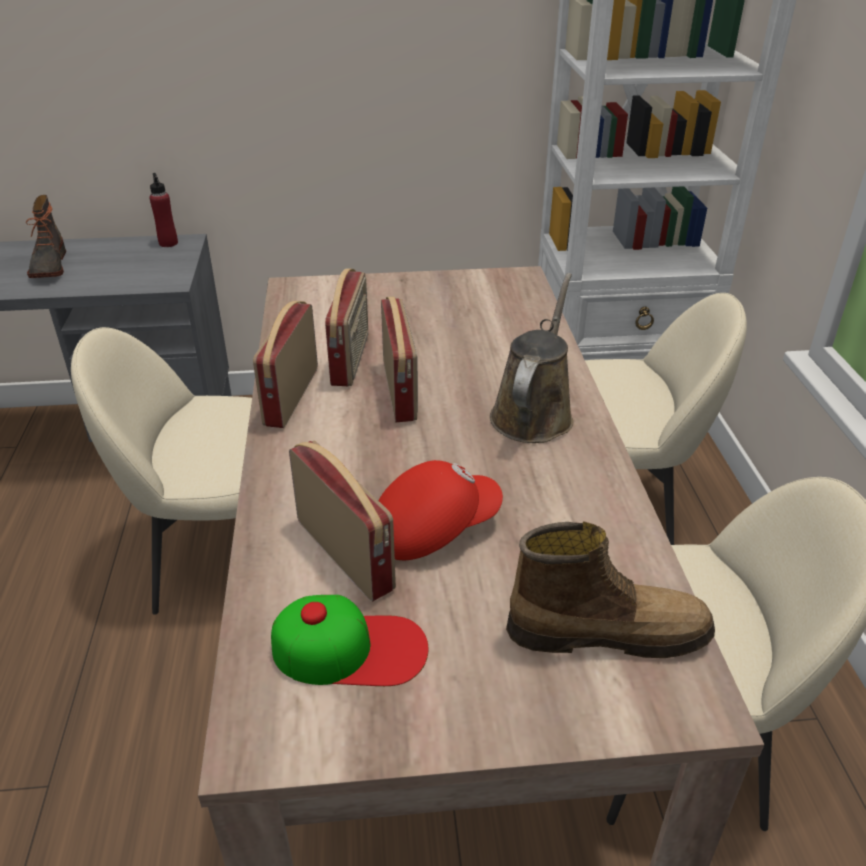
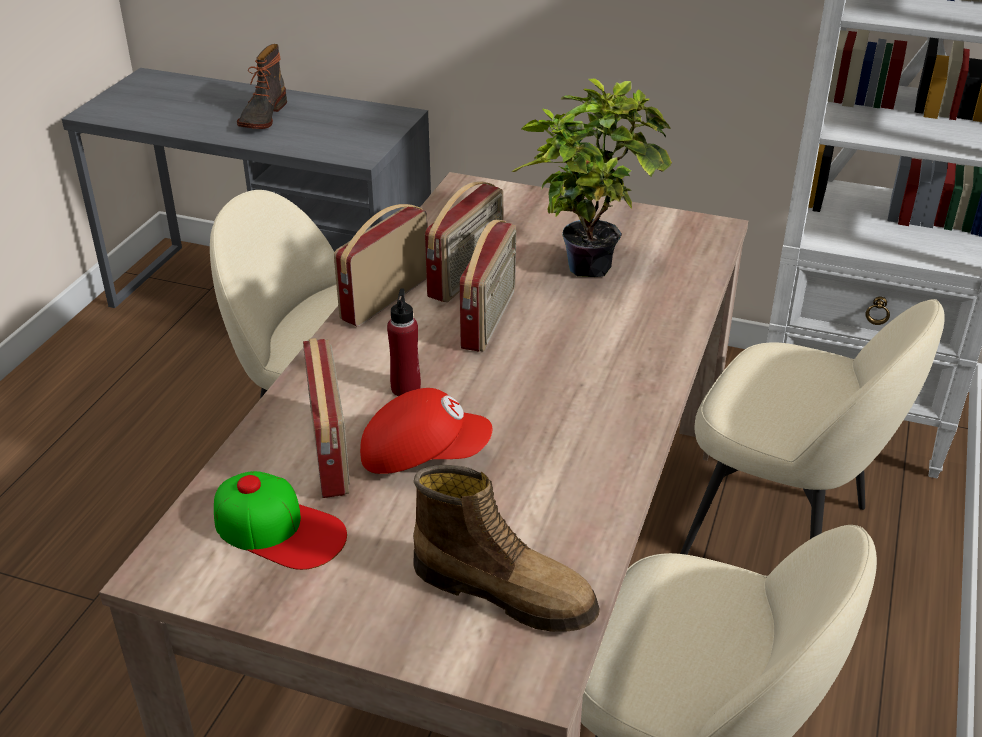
camera: 25 degrees right, 0 degrees up
red bottle [150,173,178,247] -> red bottle moved to [387,289,421,396]
brown watering can [490,273,573,443] -> none
none -> potted plant [512,79,672,277]

